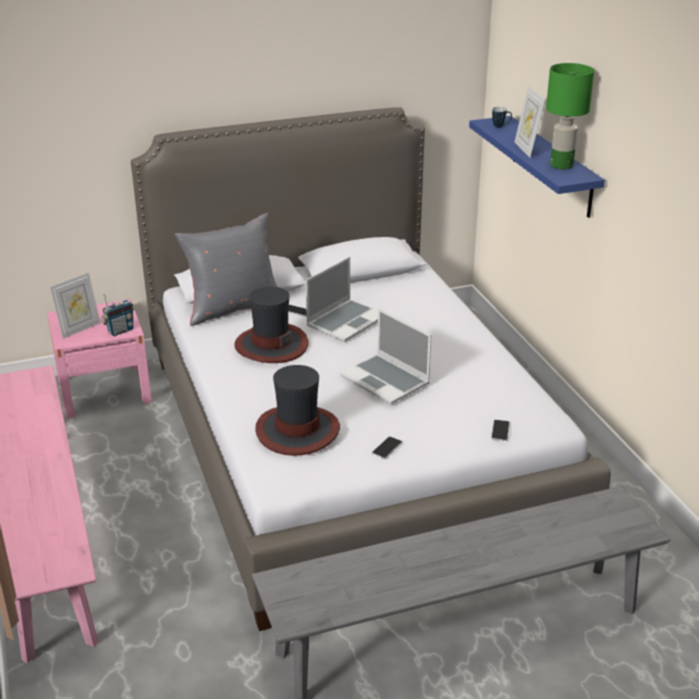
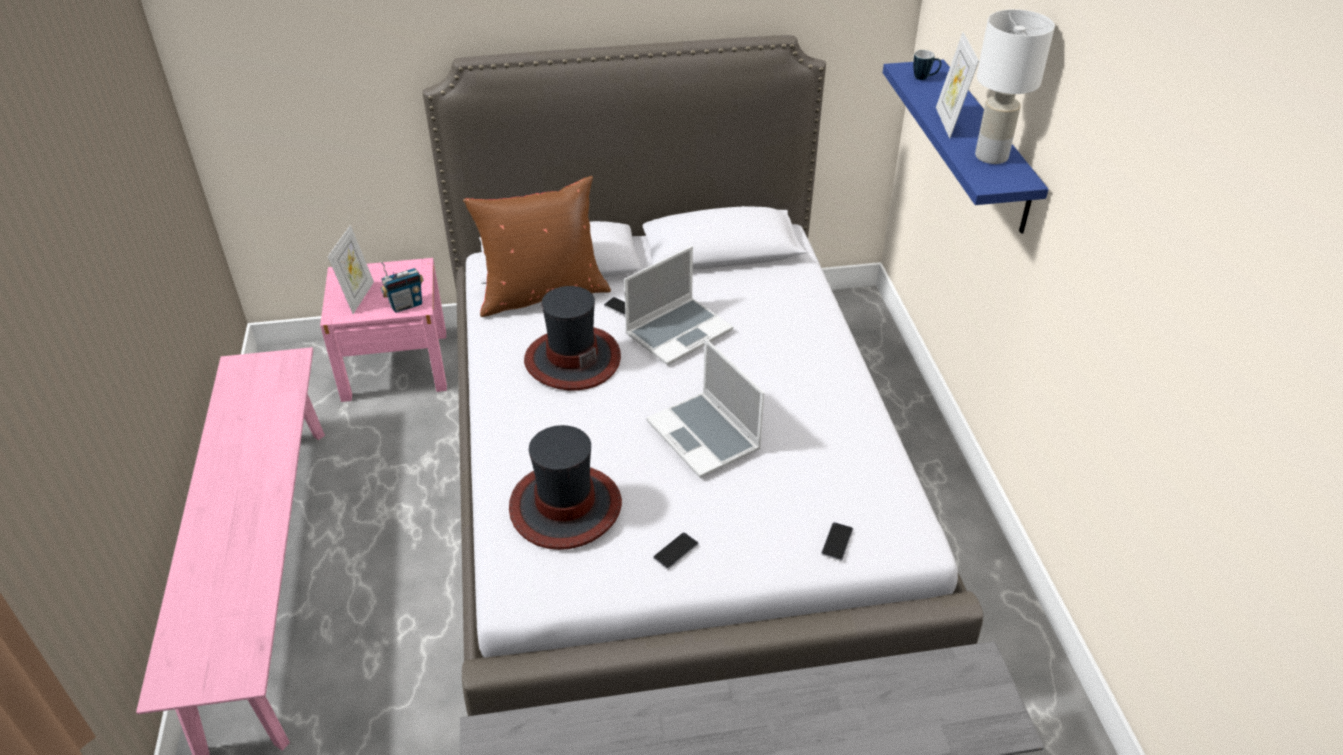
camera: 10 degrees right, 10 degrees up
picture frame [50,272,100,339] -> picture frame turned 45 degrees counterclockwise [328,225,374,314]
grey pillow [175,213,277,326] -> brown pillow [463,176,611,317]
green table lamp [546,63,595,169] -> white table lamp [975,9,1055,164]

